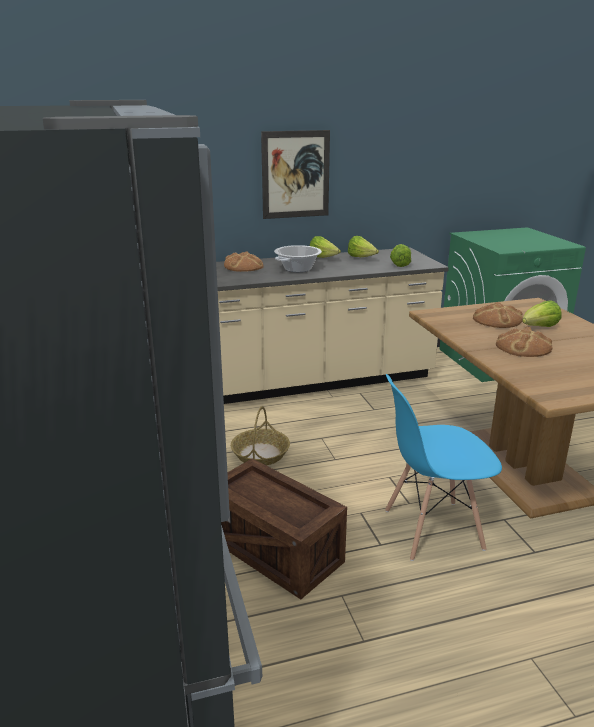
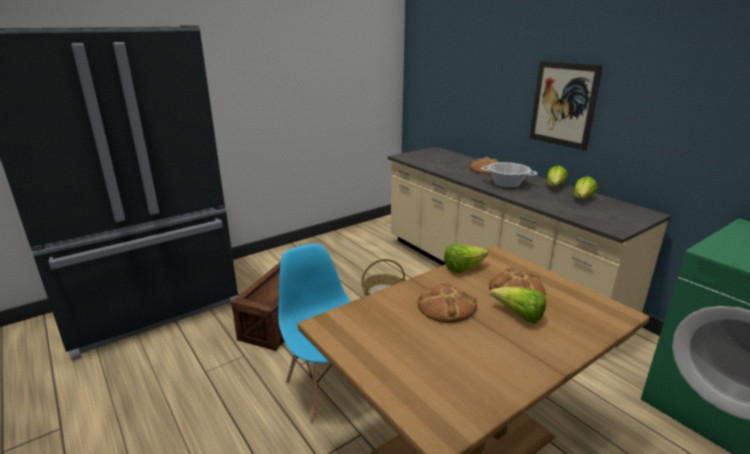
camera: 70 degrees right, 0 degrees up
lettuce [390,244,411,267] -> lettuce moved to [444,244,488,273]

